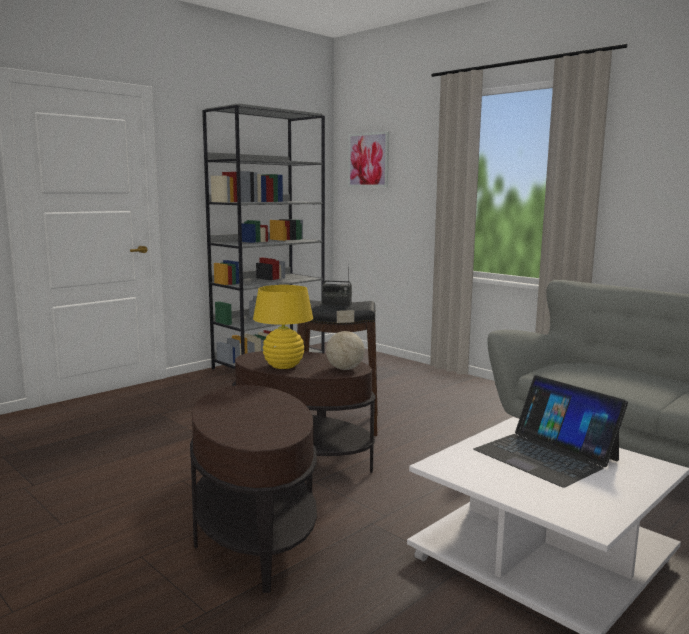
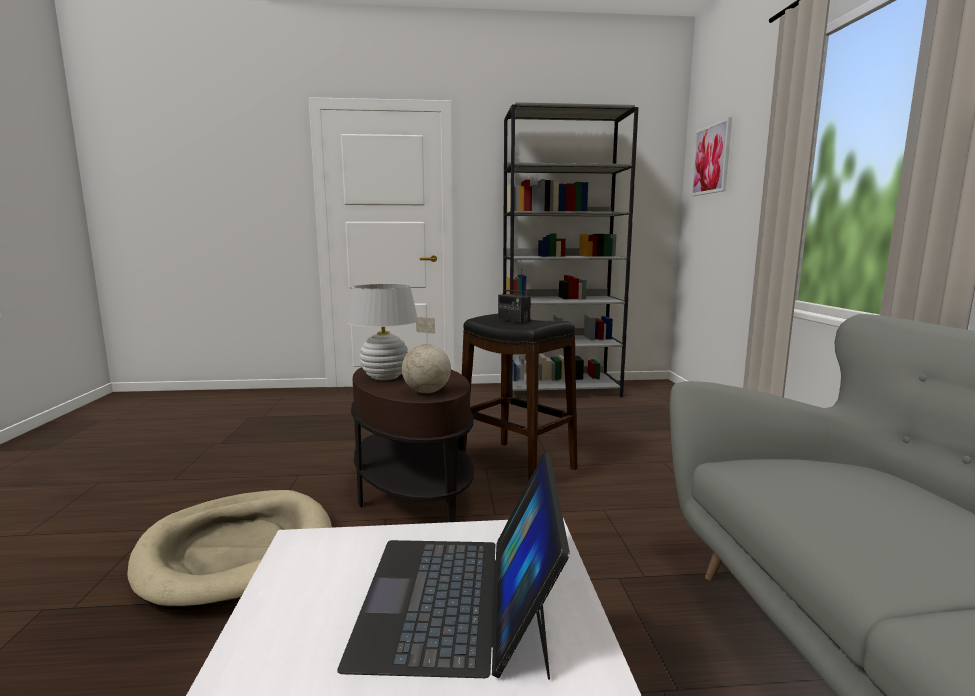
camera: 40 degrees right, 0 degrees up
brown side table [190,385,317,593] -> beige dog bed [127,490,332,611]
yellow table lamp [253,285,313,369] -> white table lamp [347,284,417,380]

